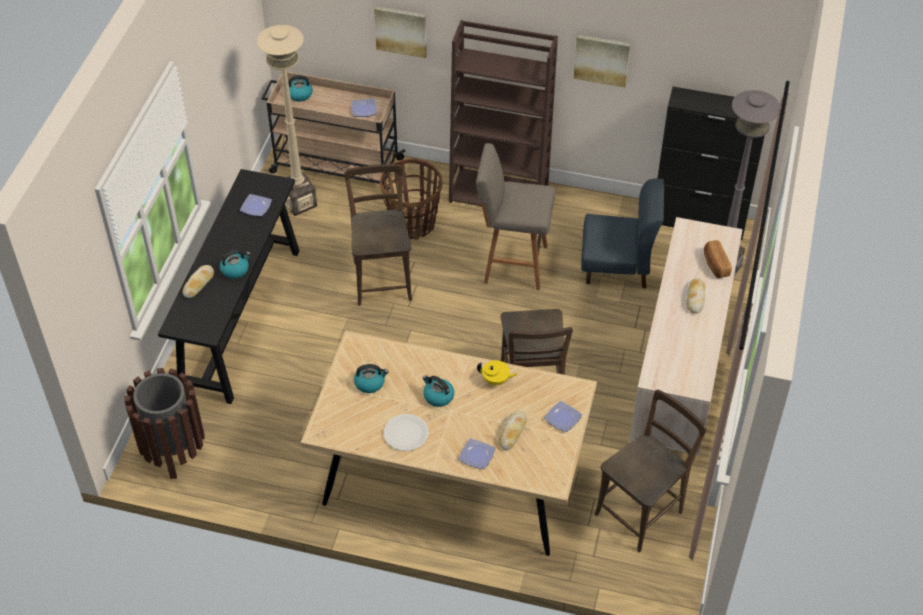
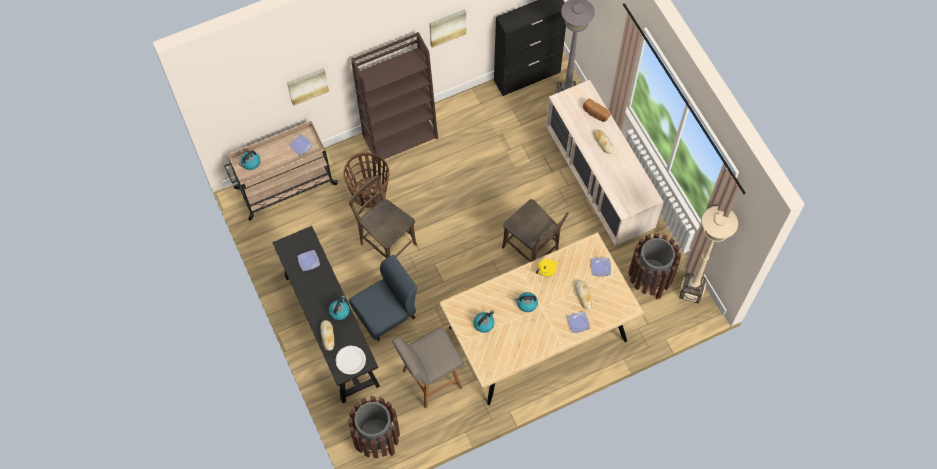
camera: 40 degrees left, 15 degrees up
beige floor lamp [257,25,317,216] -> beige floor lamp moved to [679,206,738,304]
white plate [384,414,429,451] -> white plate moved to [335,345,366,374]
grey stool [476,143,555,290] -> grey stool moved to [393,327,464,409]
blue chair [581,178,664,288] -> blue chair moved to [349,255,417,341]
brown chair [595,390,706,552] -> brown trash can [628,233,681,299]

